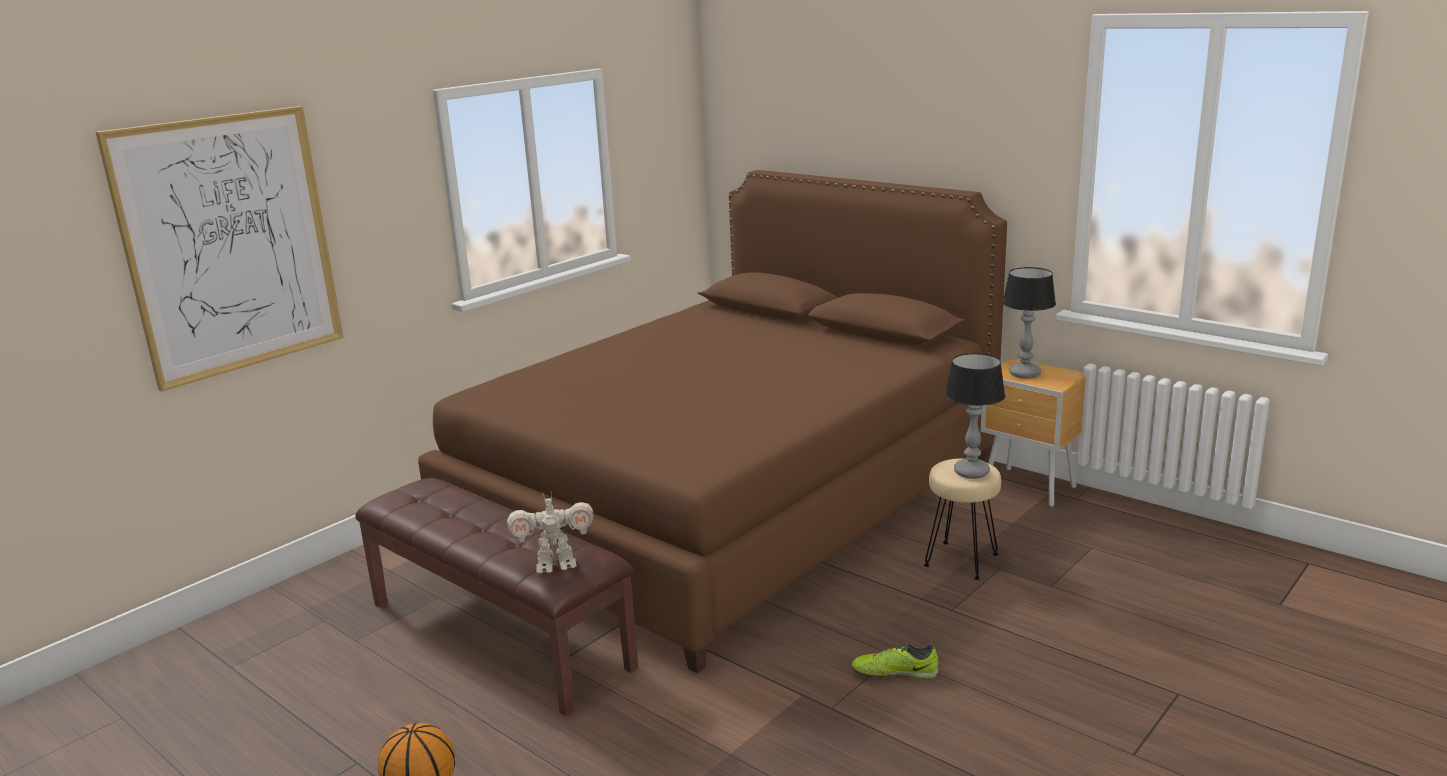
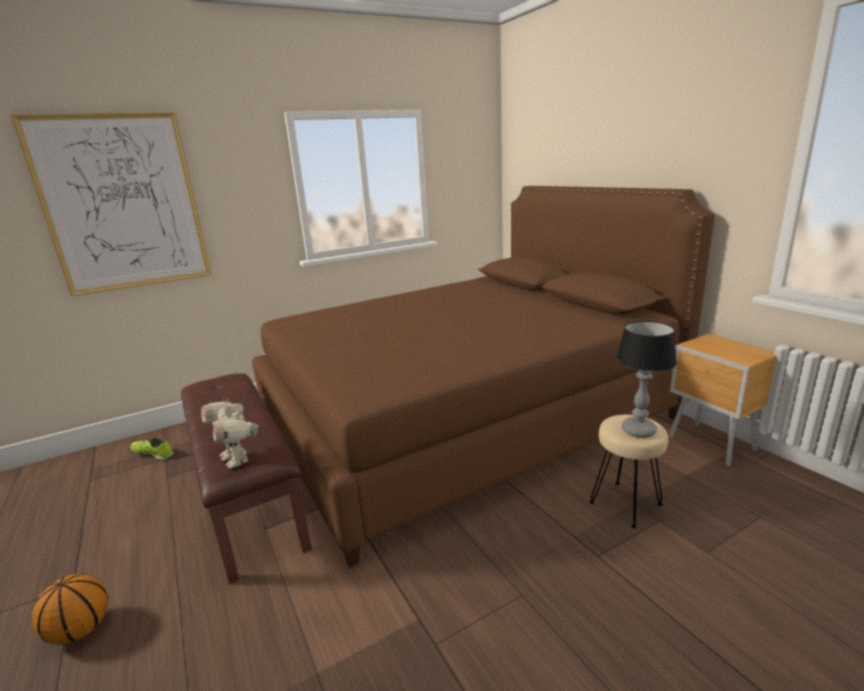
camera: 20 degrees right, 0 degrees up
toy robot [507,492,594,573] -> toy robot turned 45 degrees clockwise [201,398,259,468]
shoe [851,643,938,679] -> shoe moved to [130,437,174,460]
table lamp [1002,267,1056,378] -> none

